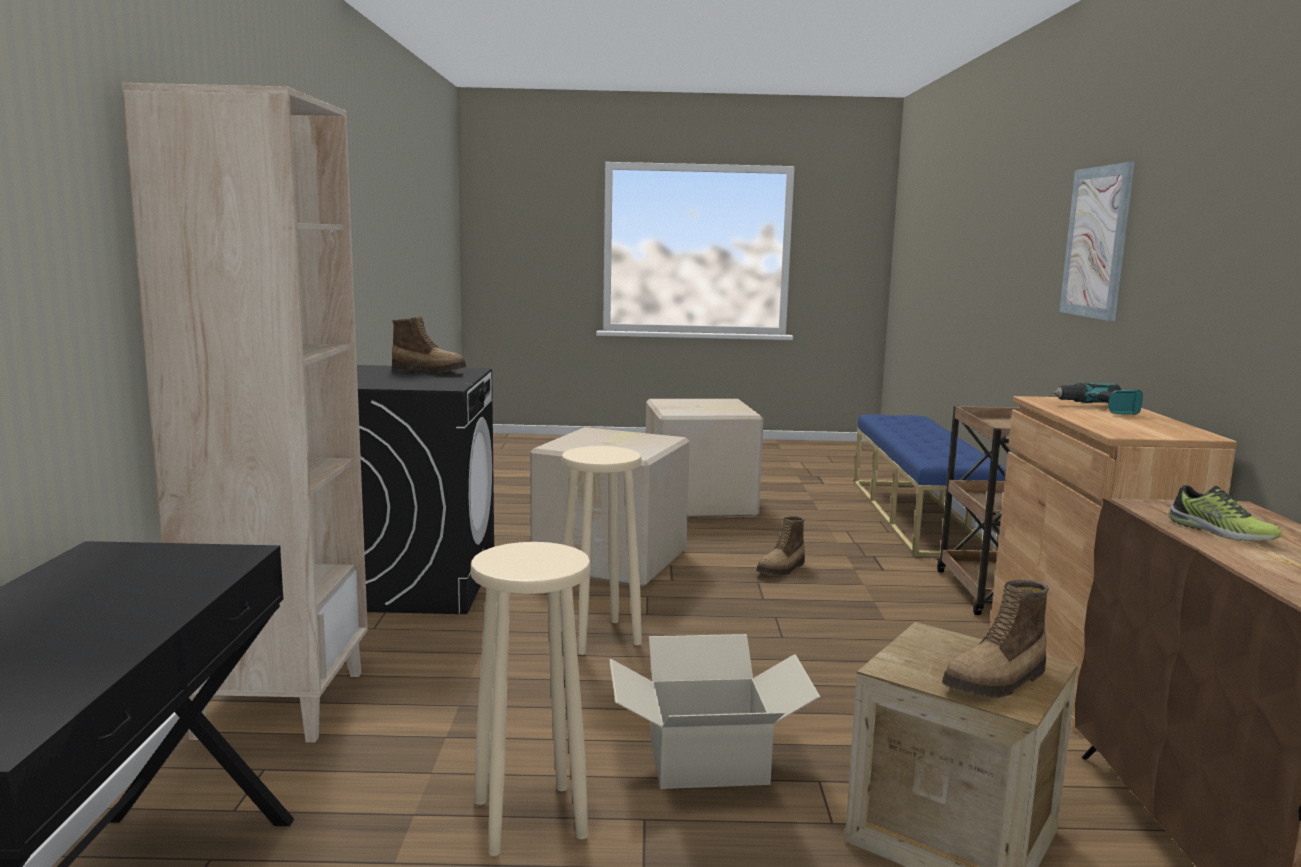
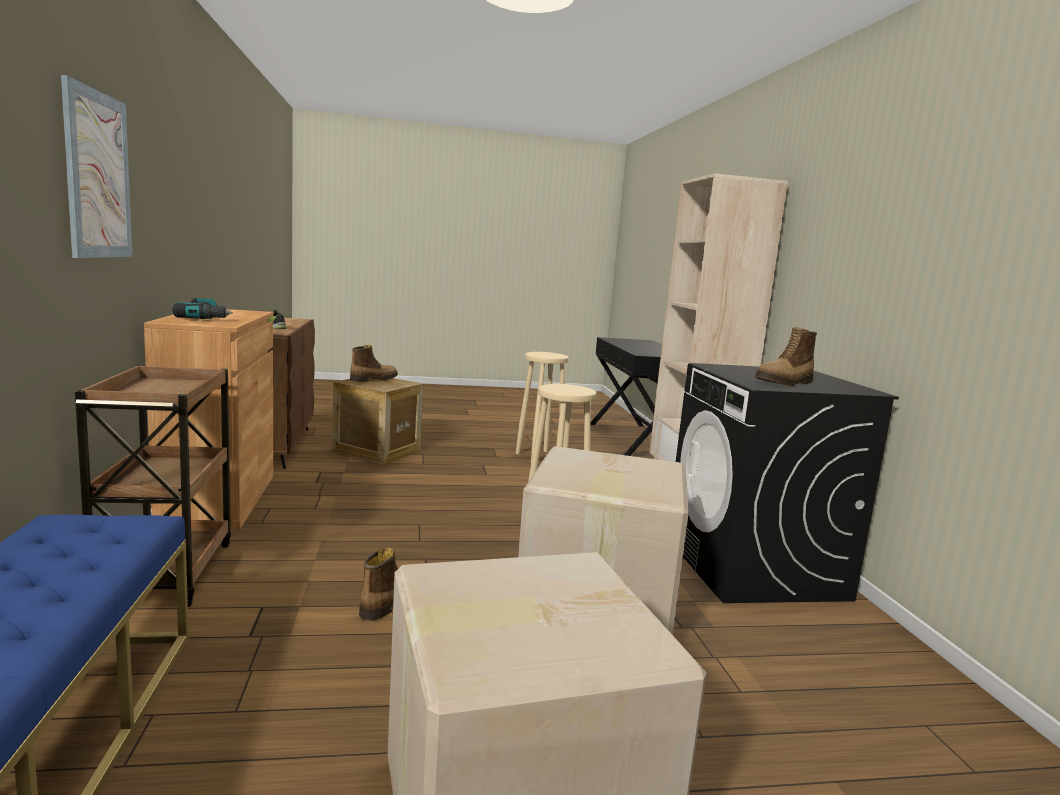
camera: 170 degrees right, 0 degrees up
boot [392,316,466,374] -> boot turned 45 degrees counterclockwise [755,327,817,386]
cardboard box [609,634,820,789] -> none

